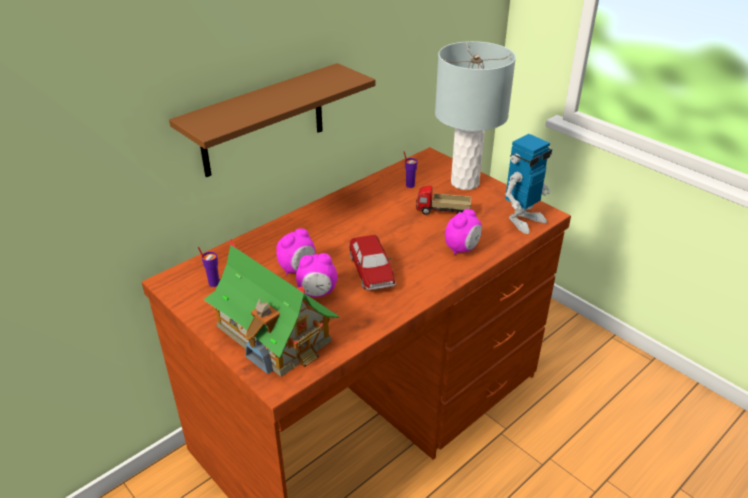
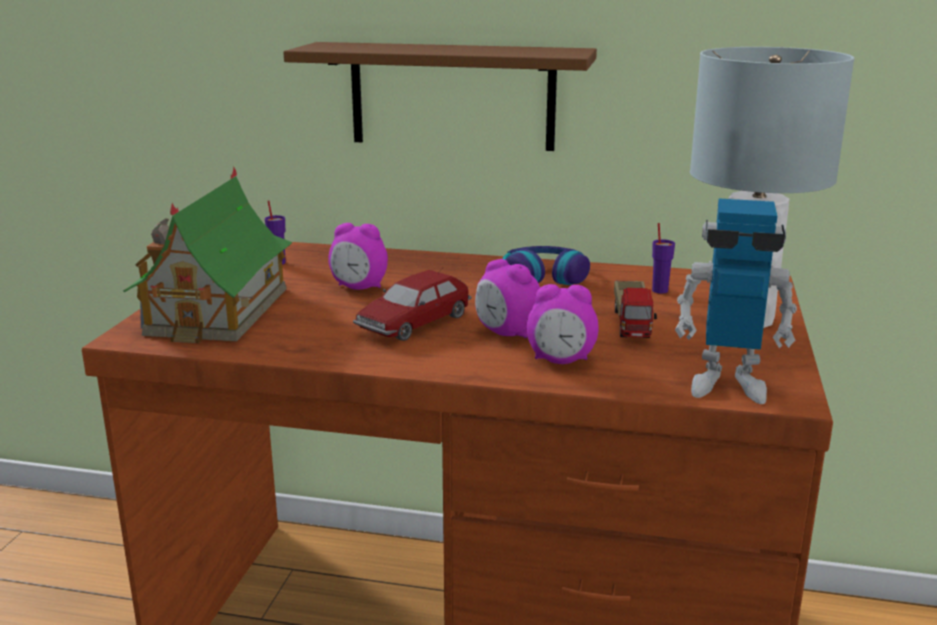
camera: 55 degrees right, 15 degrees down
alarm clock [296,253,338,297] -> alarm clock moved to [475,259,540,339]
toy truck [416,186,472,215] -> toy truck turned 150 degrees counterclockwise [614,281,657,338]
none -> headphones [503,246,590,285]

